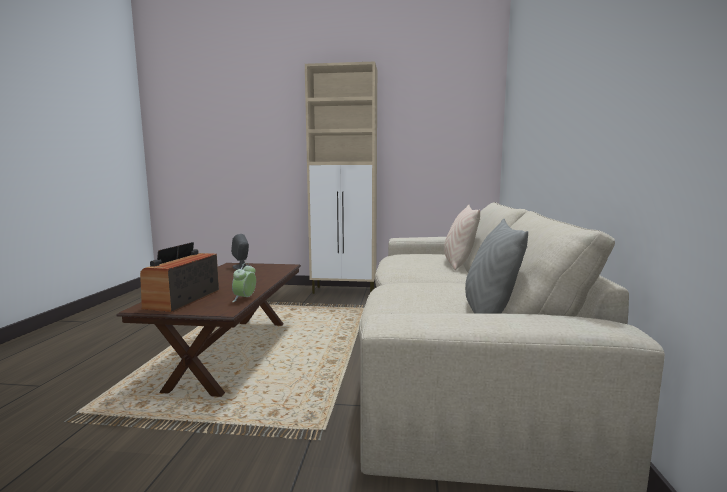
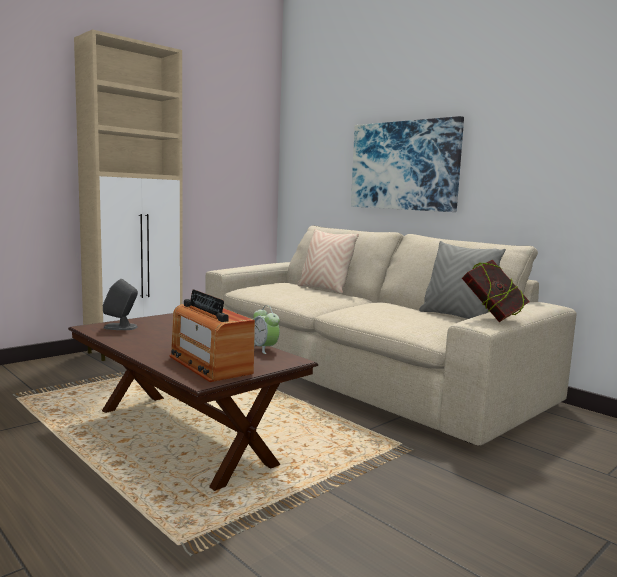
camera: 50 degrees left, 0 degrees up
none -> picture [351,116,464,212]
none -> book [462,260,530,322]

